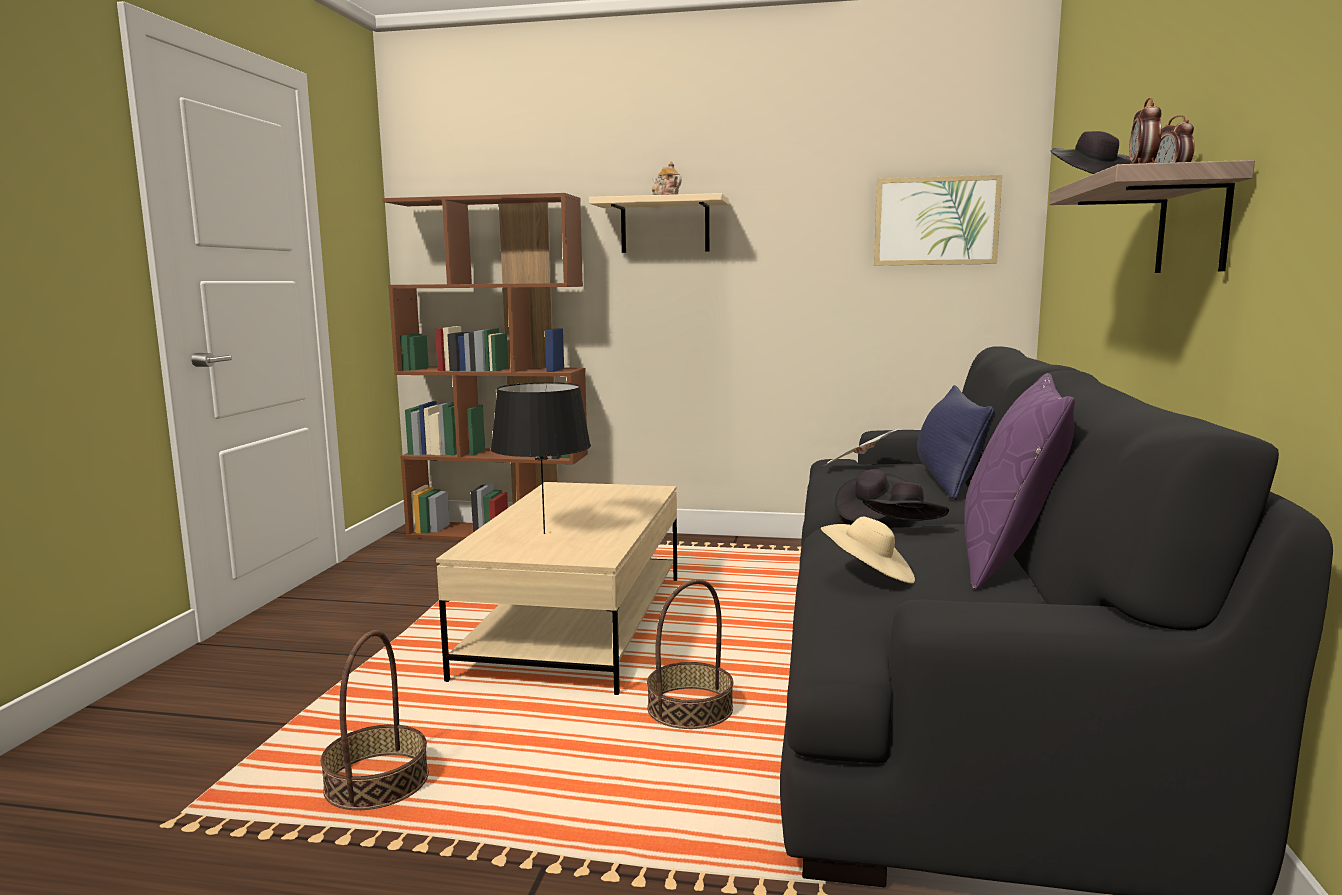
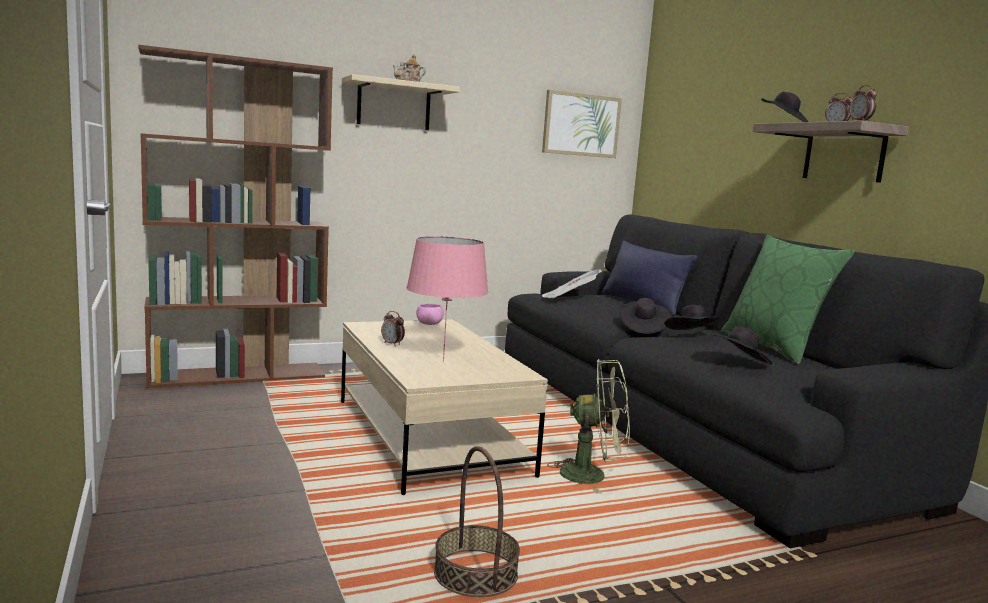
camera: 35 degrees left, 0 degrees up
black table lamp [491,382,591,534] -> pink table lamp [406,236,489,362]
basket [647,579,733,729] -> green fan [547,359,630,494]
beige hat [821,516,915,583] -> black hat [710,326,773,365]
purple pillow [965,373,1075,590] -> green pillow [721,235,855,365]
none -> alarm clock [381,311,405,346]
none -> pink bowl [417,303,444,325]

